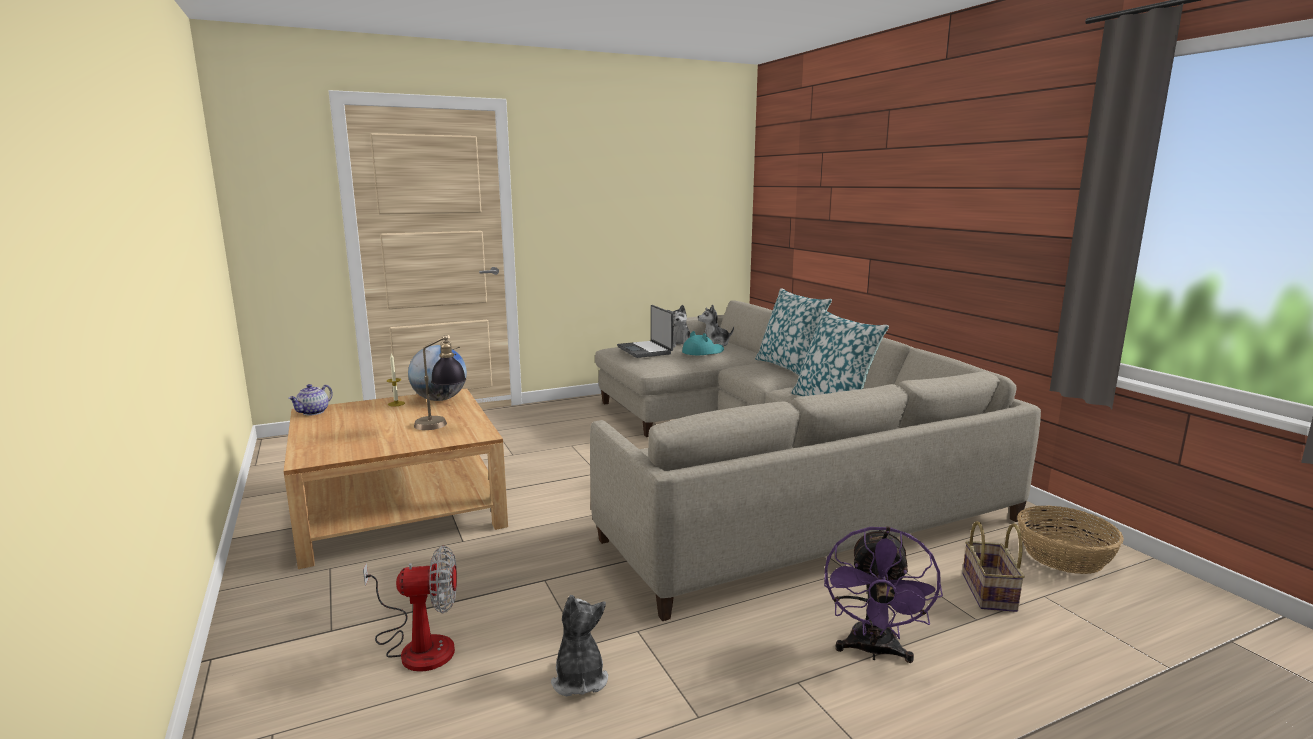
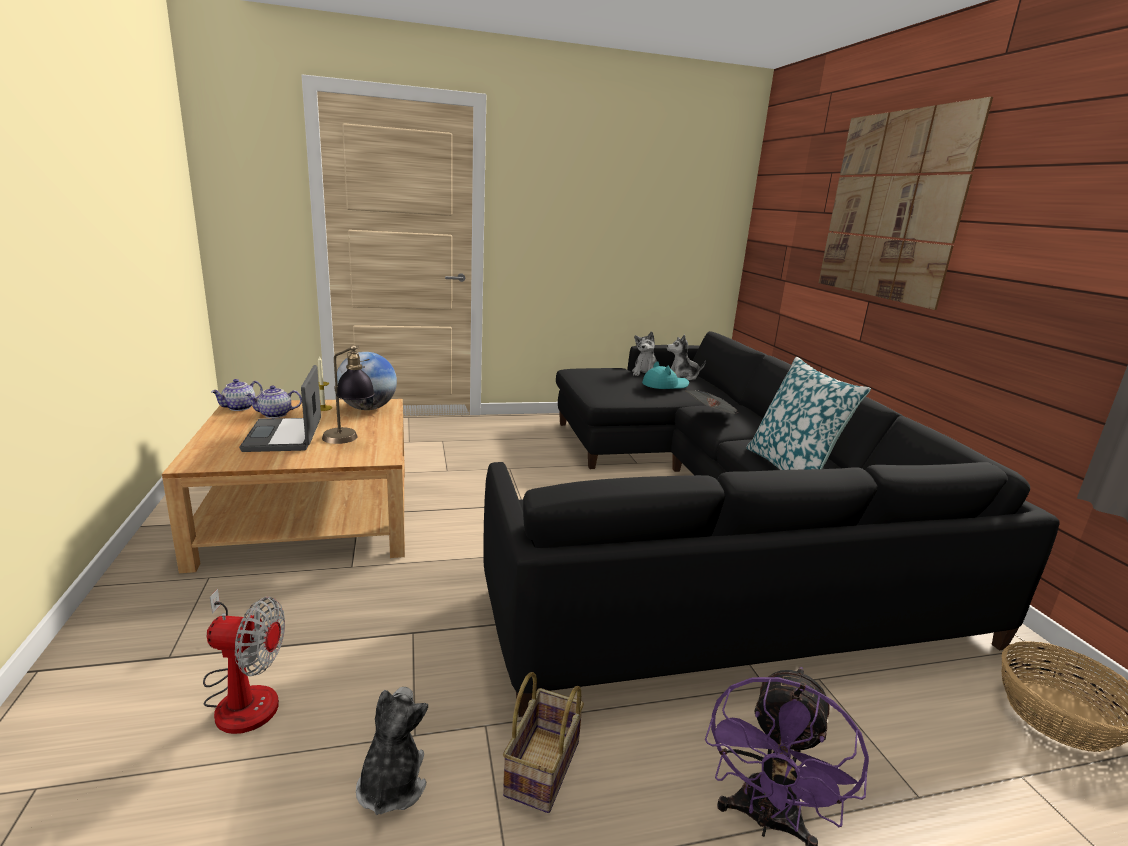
camera: 10 degrees right, 5 degrees up
beige sofa [590,300,1041,621] -> black sofa [483,331,1060,717]
laptop [617,305,673,358] -> laptop moved to [239,365,321,452]
pillow [755,288,832,375] -> none
basket [962,521,1025,612] -> basket moved to [503,672,584,813]
none -> teapot [245,385,302,418]
none -> newspaper [685,390,738,414]
none -> picture [819,97,993,310]

